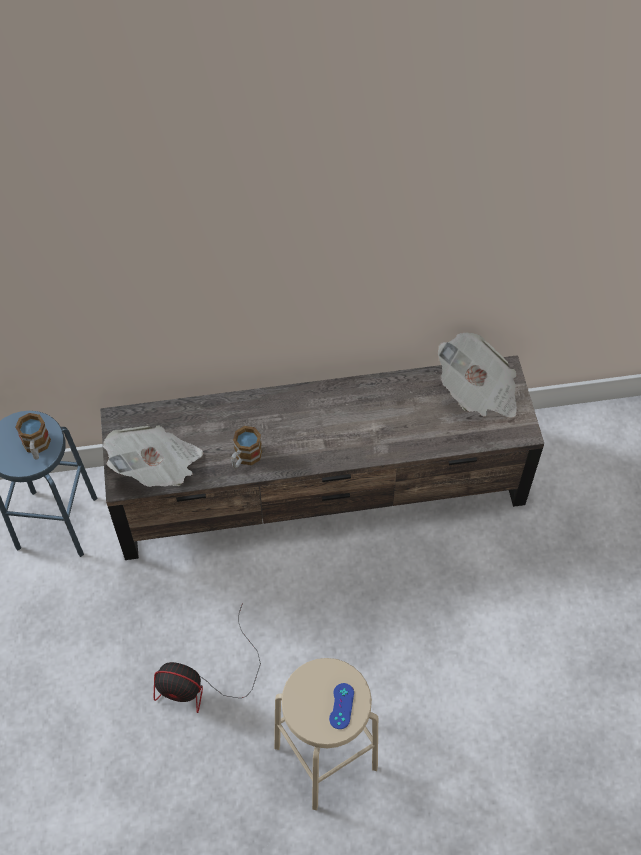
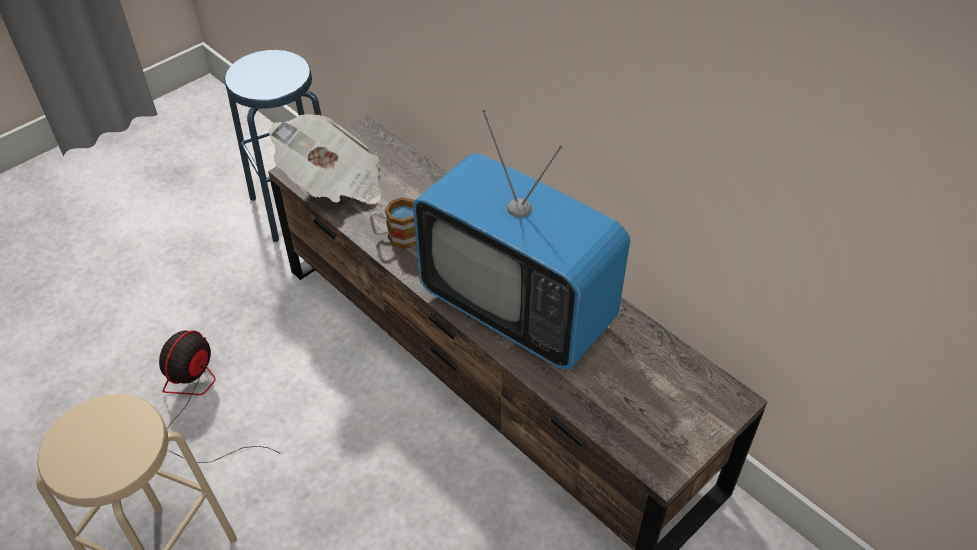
camera: 55 degrees right, 10 degrees down
mug [15,413,51,459] -> none
fan [154,603,261,713] -> fan turned 45 degrees clockwise [159,330,281,463]
blue game controller [329,683,354,729] -> none
newspaper [438,333,517,418] -> none
none -> television [413,110,630,369]

